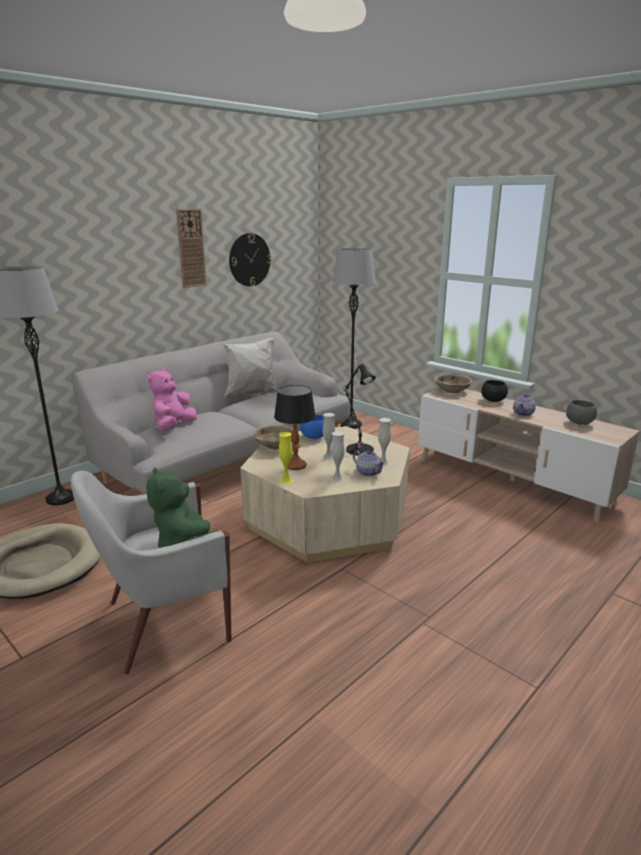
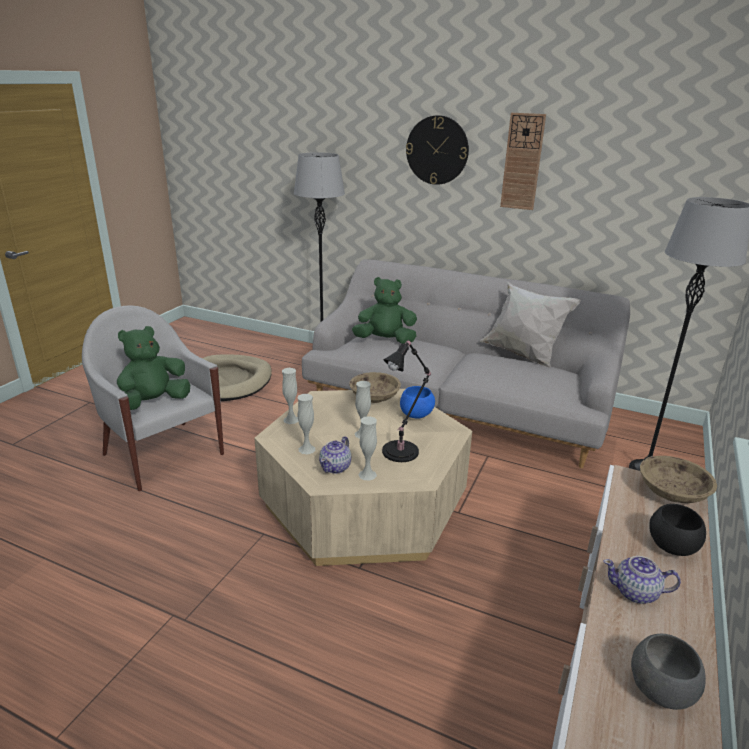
camera: 70 degrees right, 5 degrees up
pink plush toy [147,368,197,431] -> green plush toy [352,277,417,344]
wall clock [229,233,271,286] -> wall clock moved to [406,115,469,185]
table lamp [274,385,316,470] -> none
yellow vase [279,432,294,484] -> white vase [282,368,298,424]

